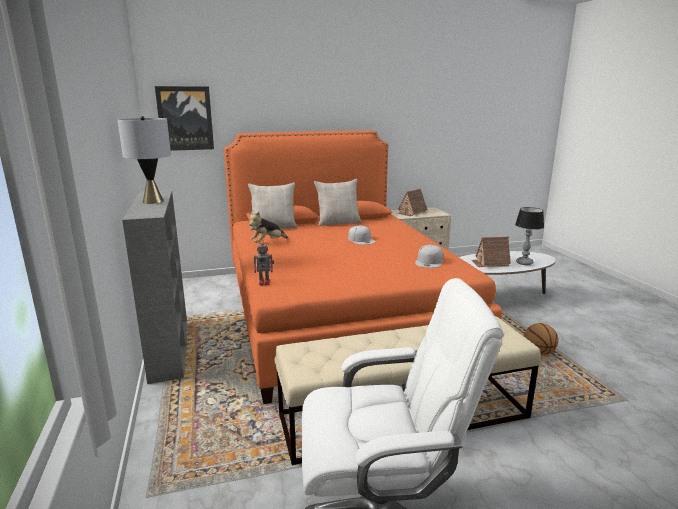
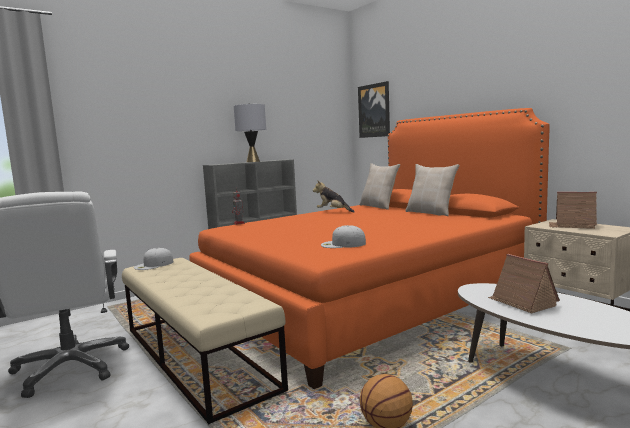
camera: 70 degrees right, 10 degrees down
white cap [348,226,375,245] -> white cap moved to [134,248,173,270]
table lamp [515,207,544,265] -> none

